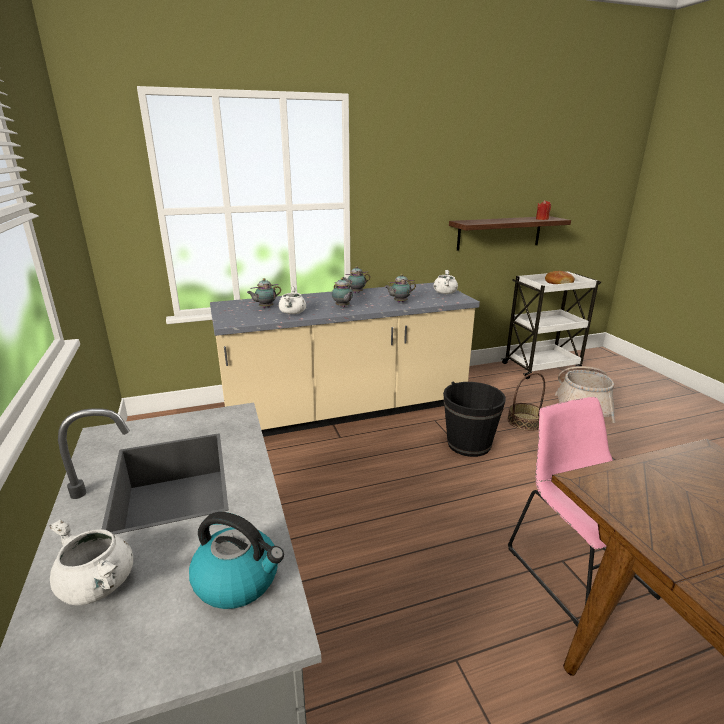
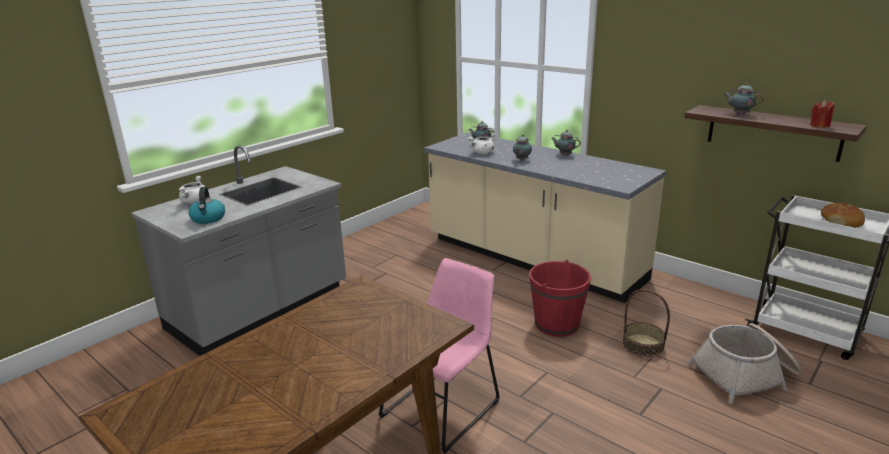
camera: 60 degrees right, 0 degrees up
teapot [385,274,416,303] -> teapot moved to [724,83,764,115]
white cooking pot [434,270,458,294] -> none
black bucket [443,382,506,457] -> red bucket [529,259,591,337]

